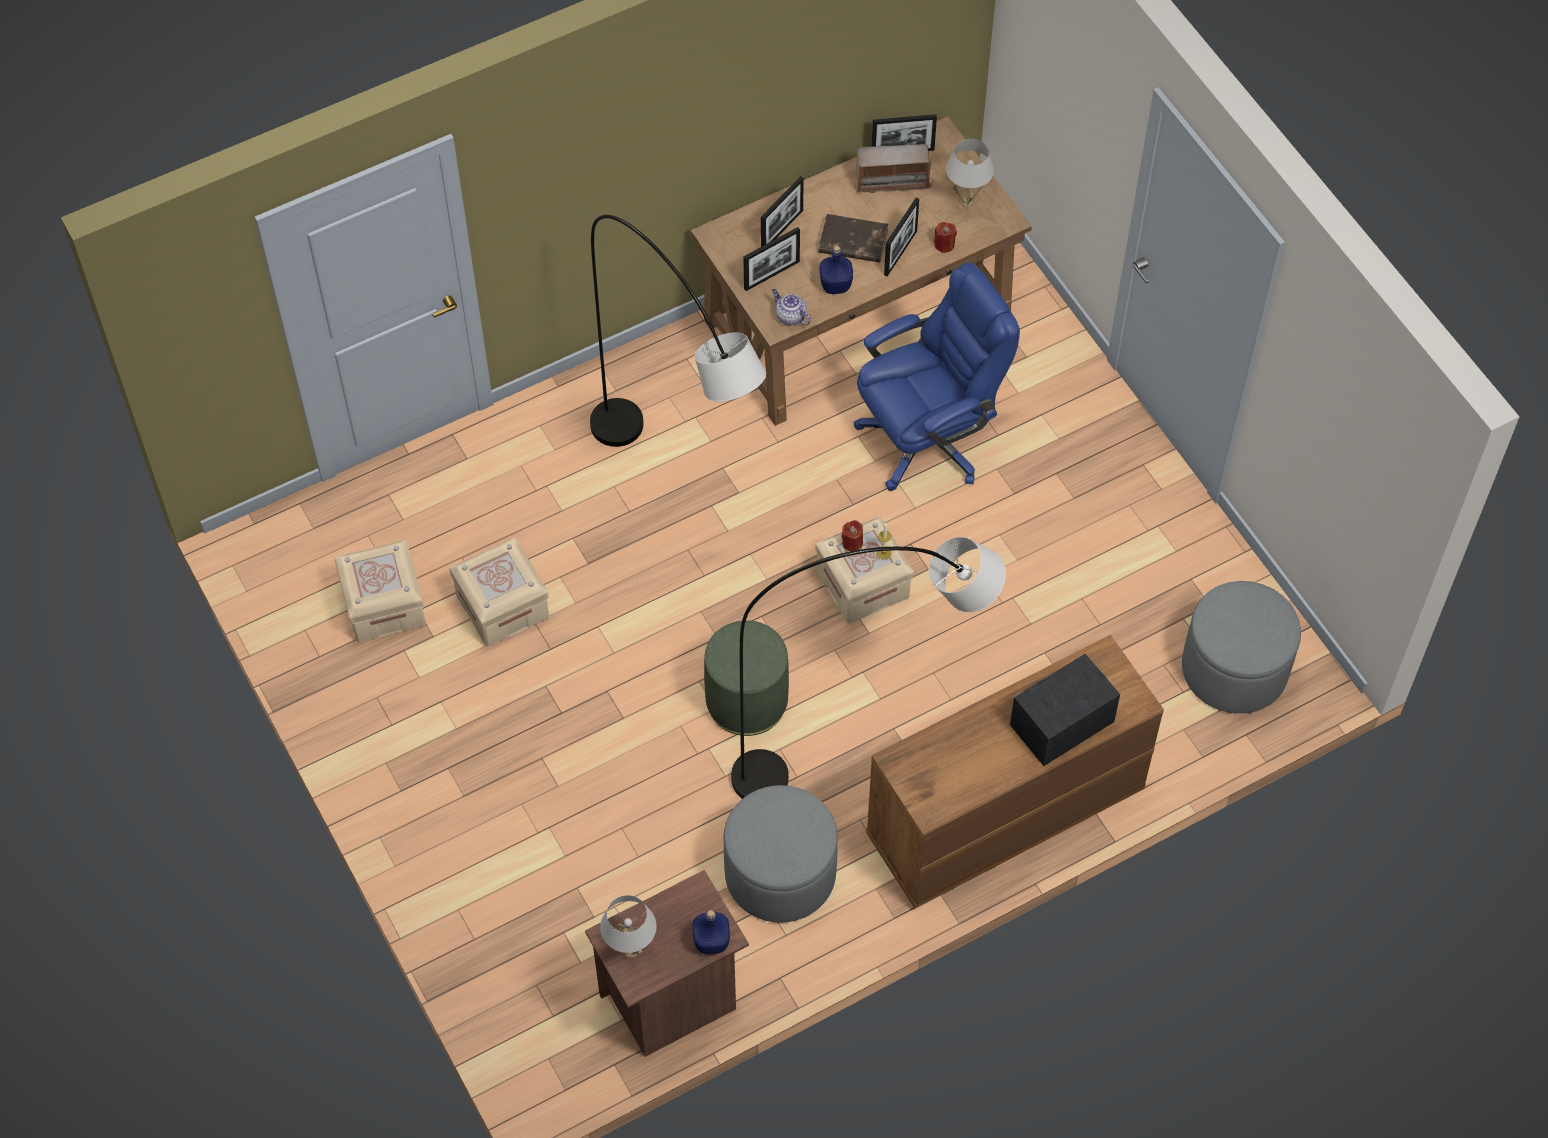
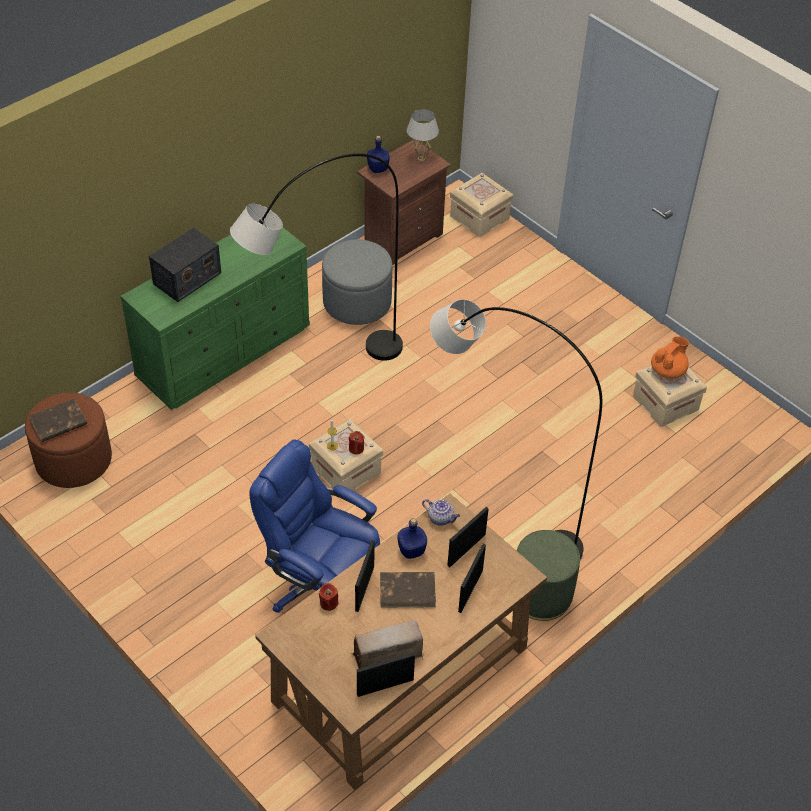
camera: 165 degrees right, 10 degrees down
beige storage box [449,538,549,647] -> beige storage box moved to [450,173,513,237]
green ottoman [704,620,789,736] -> green ottoman moved to [517,530,580,621]
blue office chair [854,262,1020,491] -> blue office chair turned 75 degrees clockwise [249,439,380,613]
brown dresser [866,635,1164,909] -> green dresser [121,227,310,410]
white table lamp [946,139,994,207] -> none
grey ottoman [1182,581,1301,714] -> brown ottoman [25,392,112,488]
none -> brown book [29,399,87,442]
none -> orange teapot [651,337,689,378]

